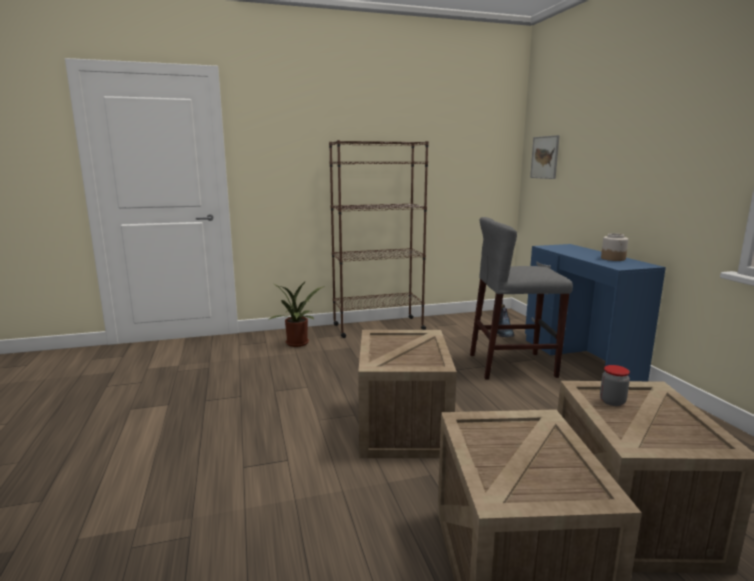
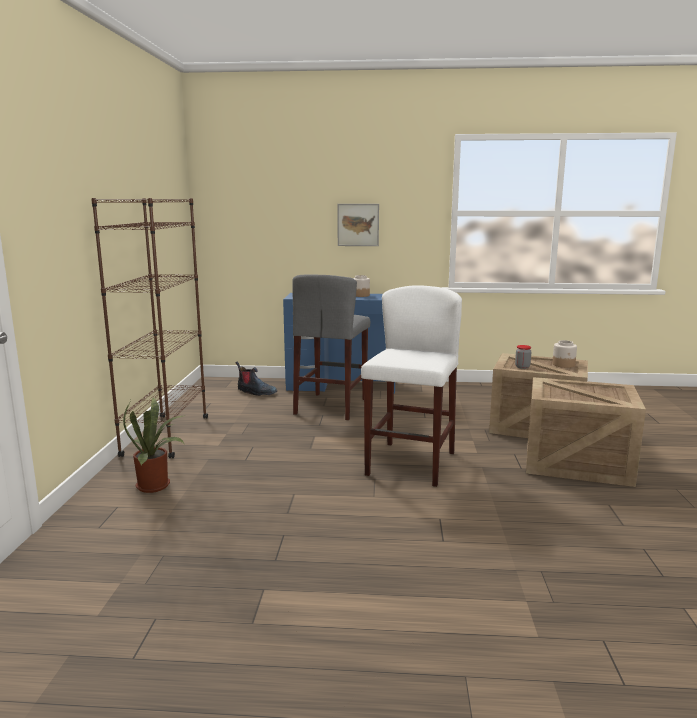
camera: 70 degrees left, 0 degrees up
crate [358,330,457,458] -> white stool [361,285,462,487]
picture [530,135,560,179] -> picture moved to [337,204,379,246]
none -> jar [552,340,577,368]

